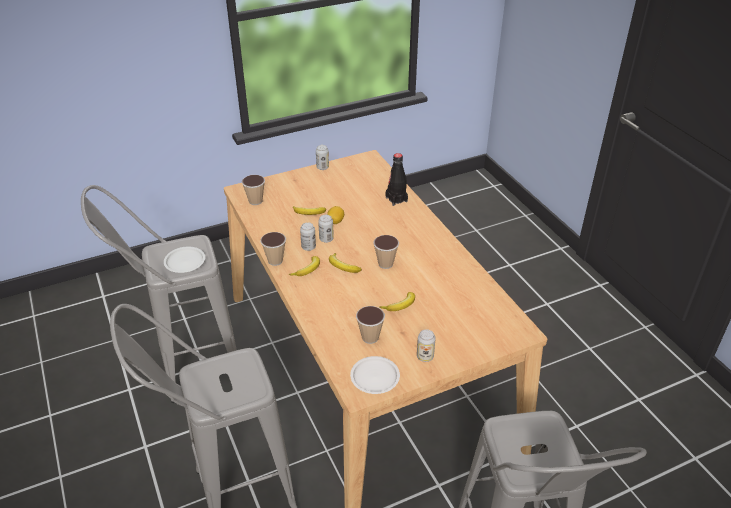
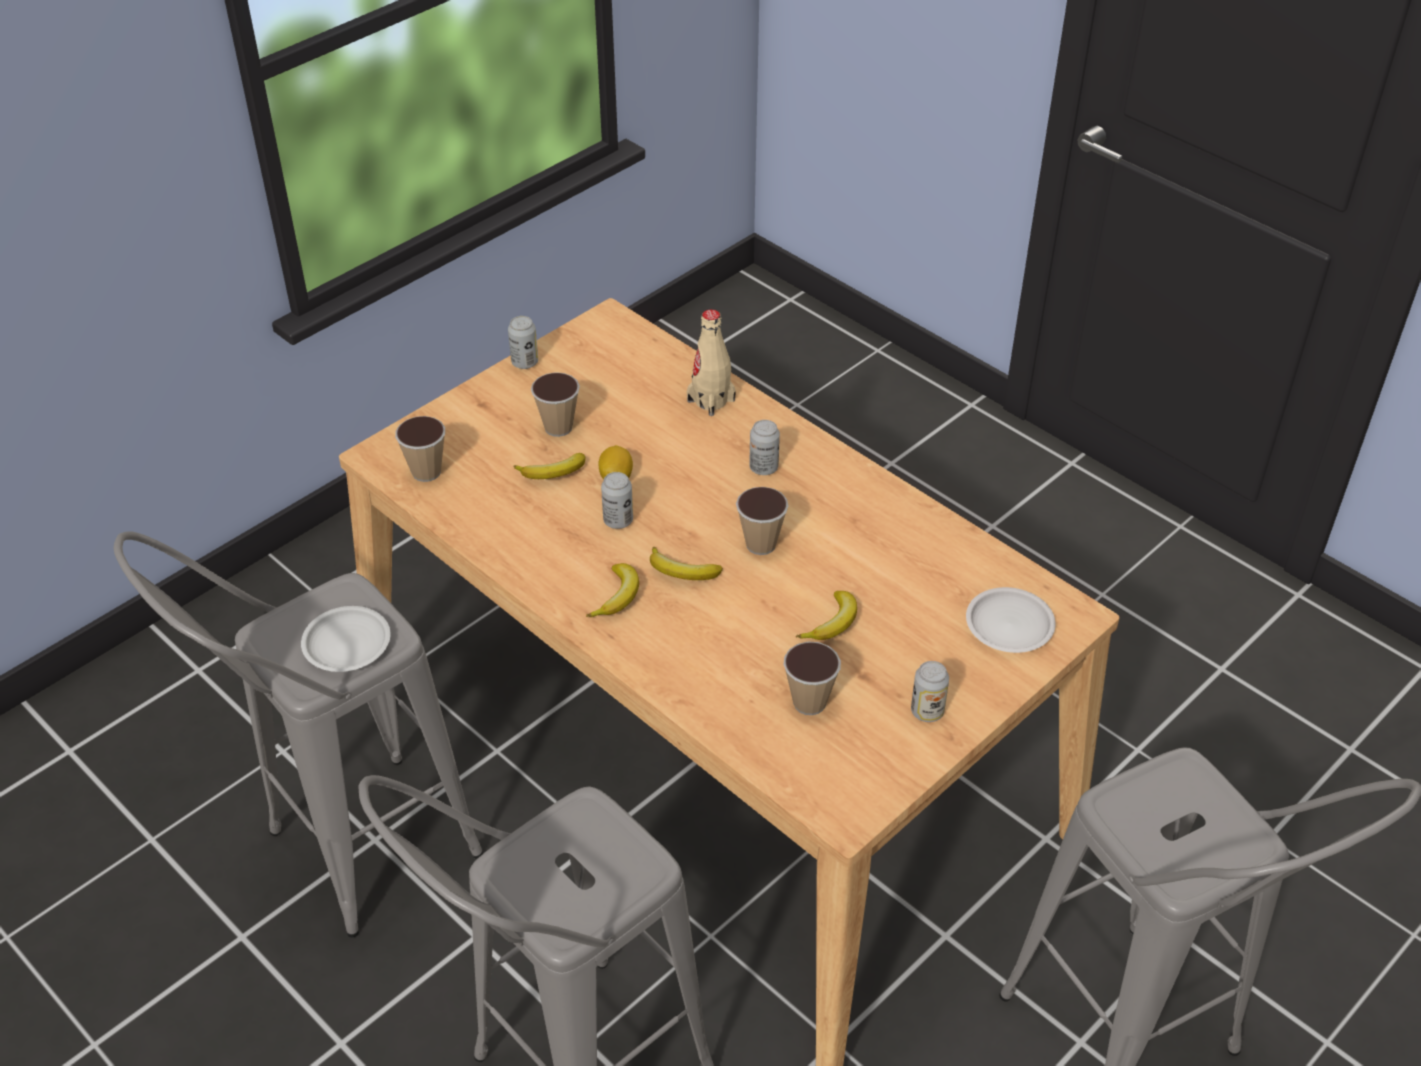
camera: 20 degrees left, 5 degrees up
cup [260,232,286,266] -> cup moved to [531,372,580,437]
can [300,222,316,251] -> can moved to [749,420,780,475]
white plate [350,356,400,394] -> white plate moved to [966,587,1056,653]
black bottle [386,153,408,206] -> beige bottle [687,309,736,416]

